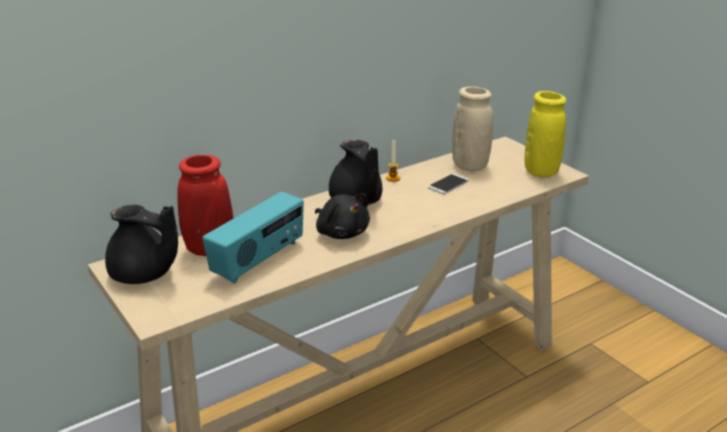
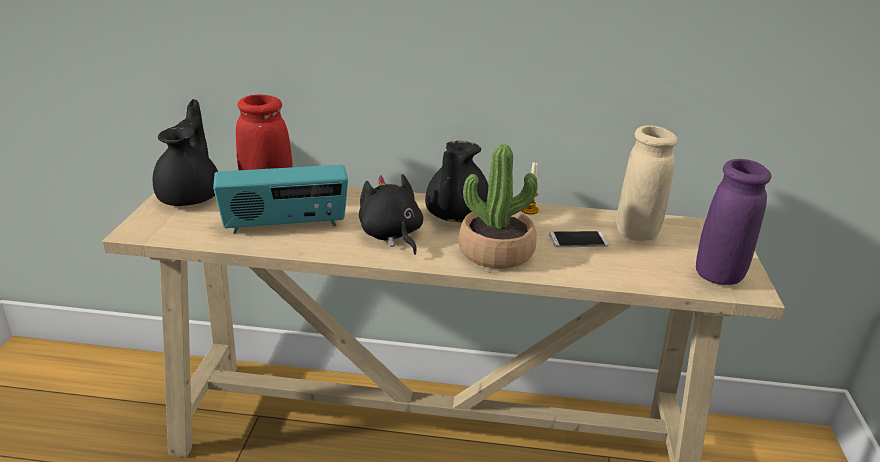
camera: 40 degrees right, 0 degrees up
black teapot [105,205,178,284] -> black teapot turned 150 degrees counterclockwise [153,99,218,206]
black plush toy [315,193,370,239] -> black plush toy turned 150 degrees clockwise [359,174,423,255]
yellow vase [525,91,566,177] -> purple vase [696,159,771,285]
none -> potted plant [458,144,538,269]

